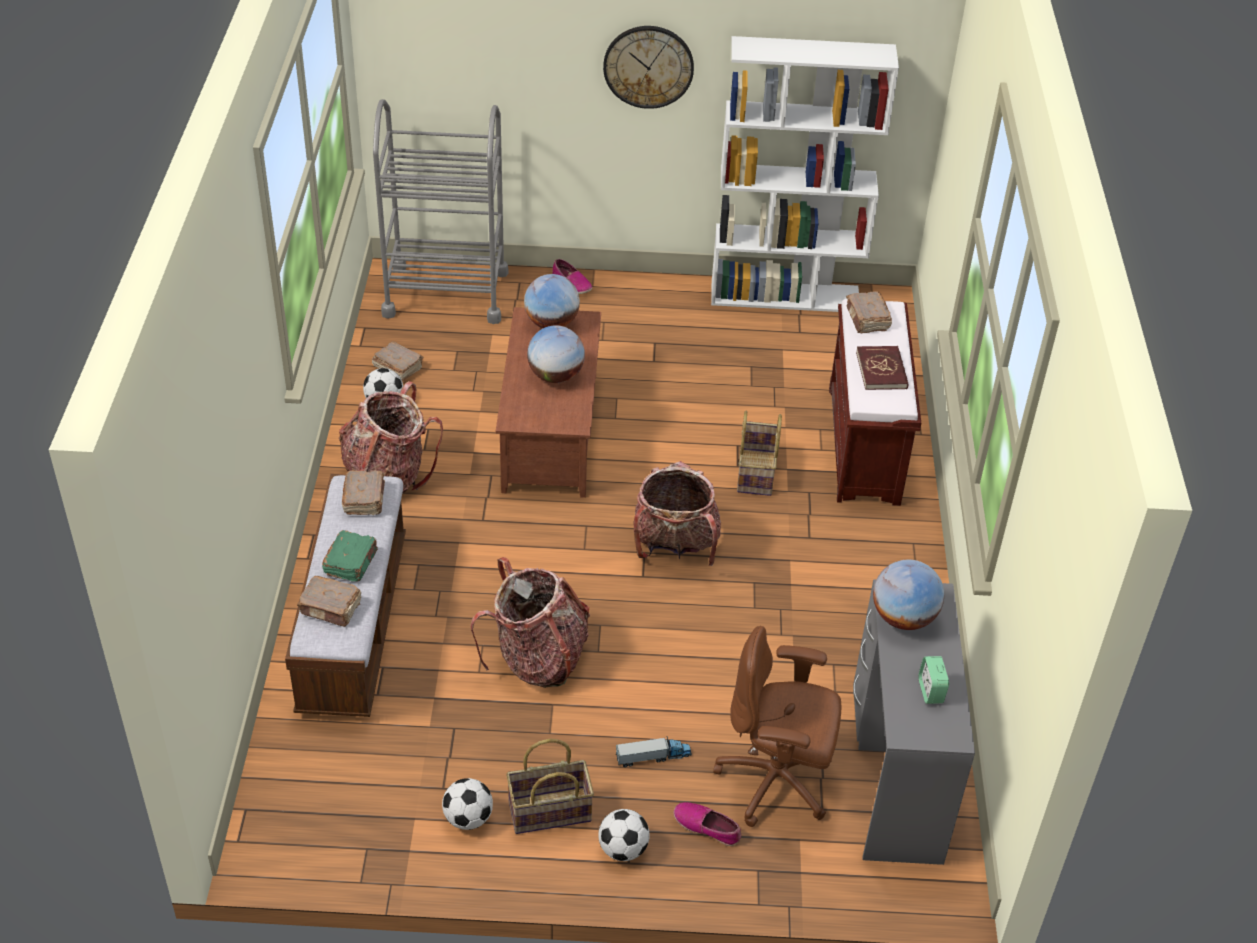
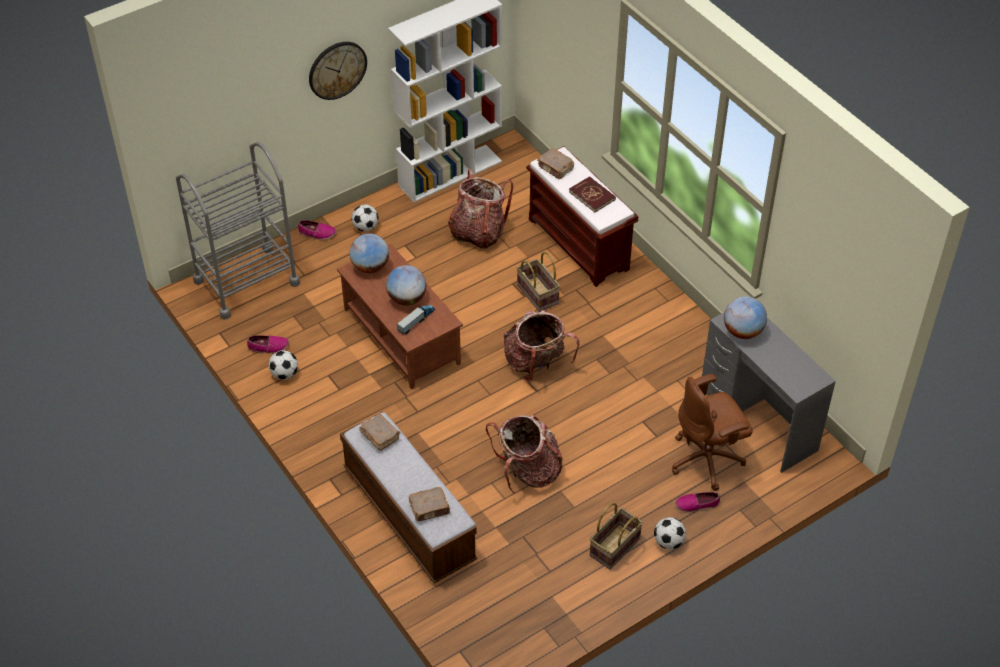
camera: 35 degrees left, 5 degrees up
green book [322,530,378,582] -> none
backpack [339,381,443,493] -> backpack moved to [448,169,513,249]
brown book [372,341,424,381] -> shoe [247,335,289,354]
football [442,778,493,830] -> football moved to [351,204,379,232]
toy truck [616,736,692,767] -> toy truck moved to [397,305,435,335]
alarm clock [918,656,949,704] -> none

